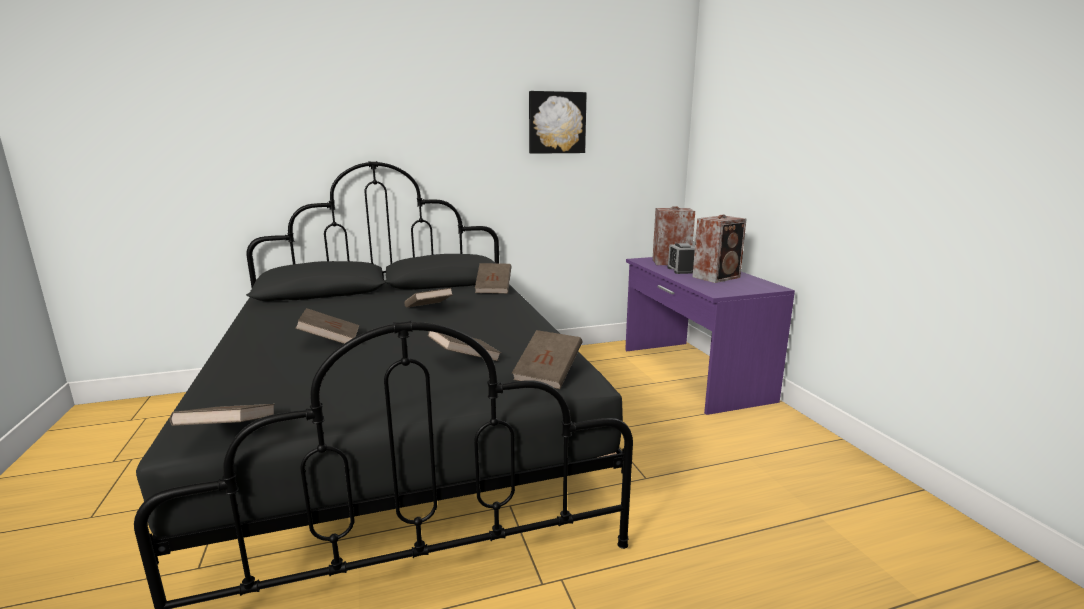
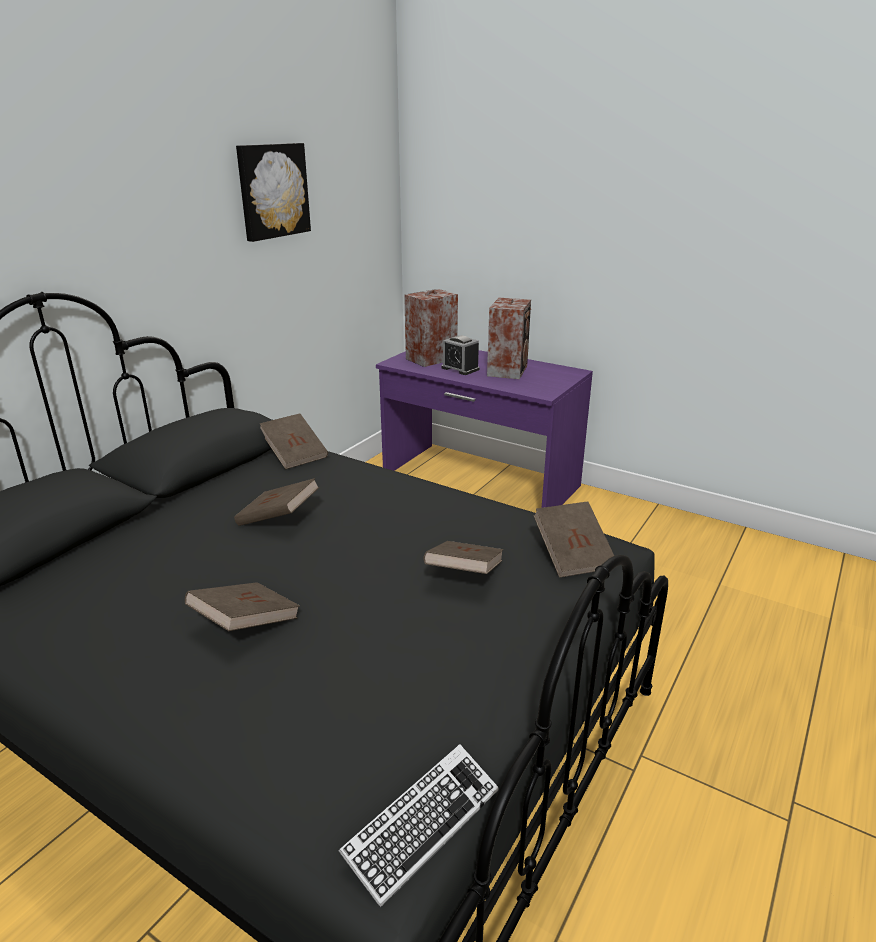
camera: 40 degrees left, 10 degrees up
brown book [170,404,275,426] -> keyboard [339,744,499,908]

